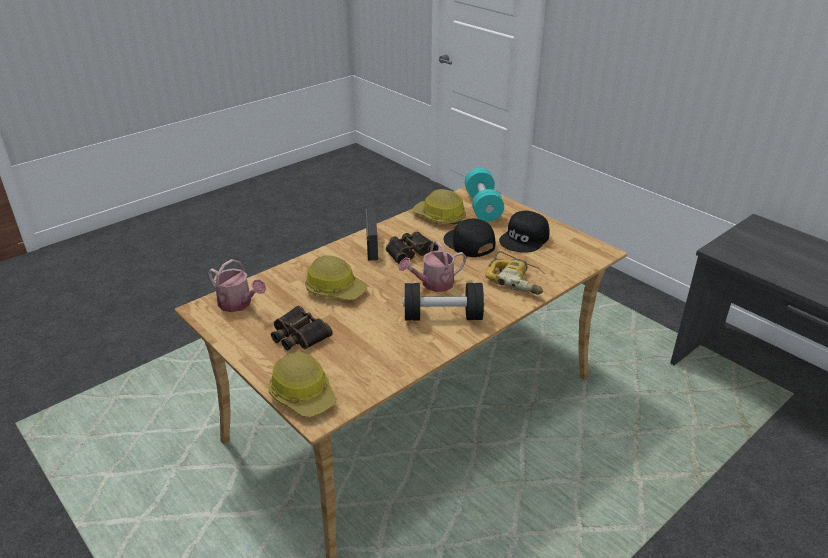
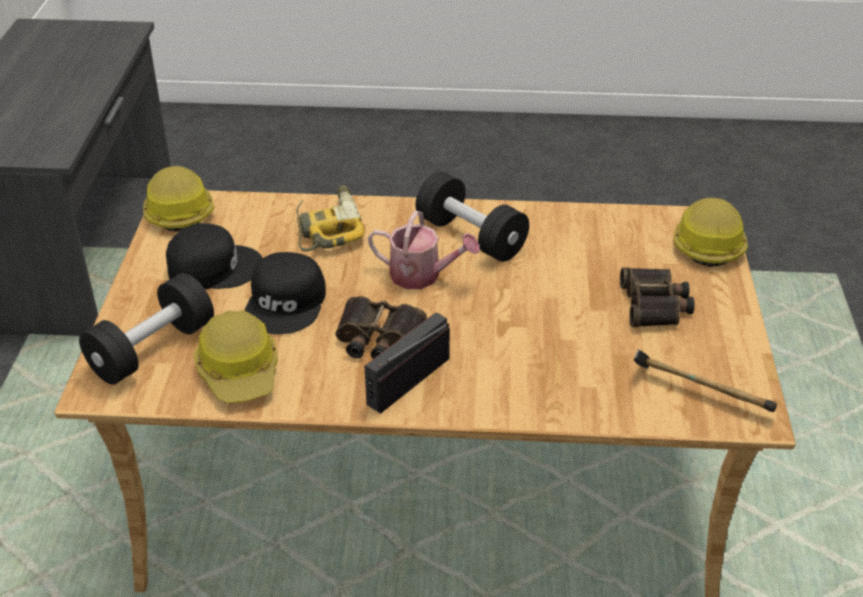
camera: 135 degrees left, 5 degrees up
watering can [208,259,266,312] -> hammer [634,349,777,412]
hard hat [305,255,368,300] -> hard hat moved to [143,166,214,232]
turquoise dumbbell [465,168,504,222] -> black dumbbell [79,273,214,385]

